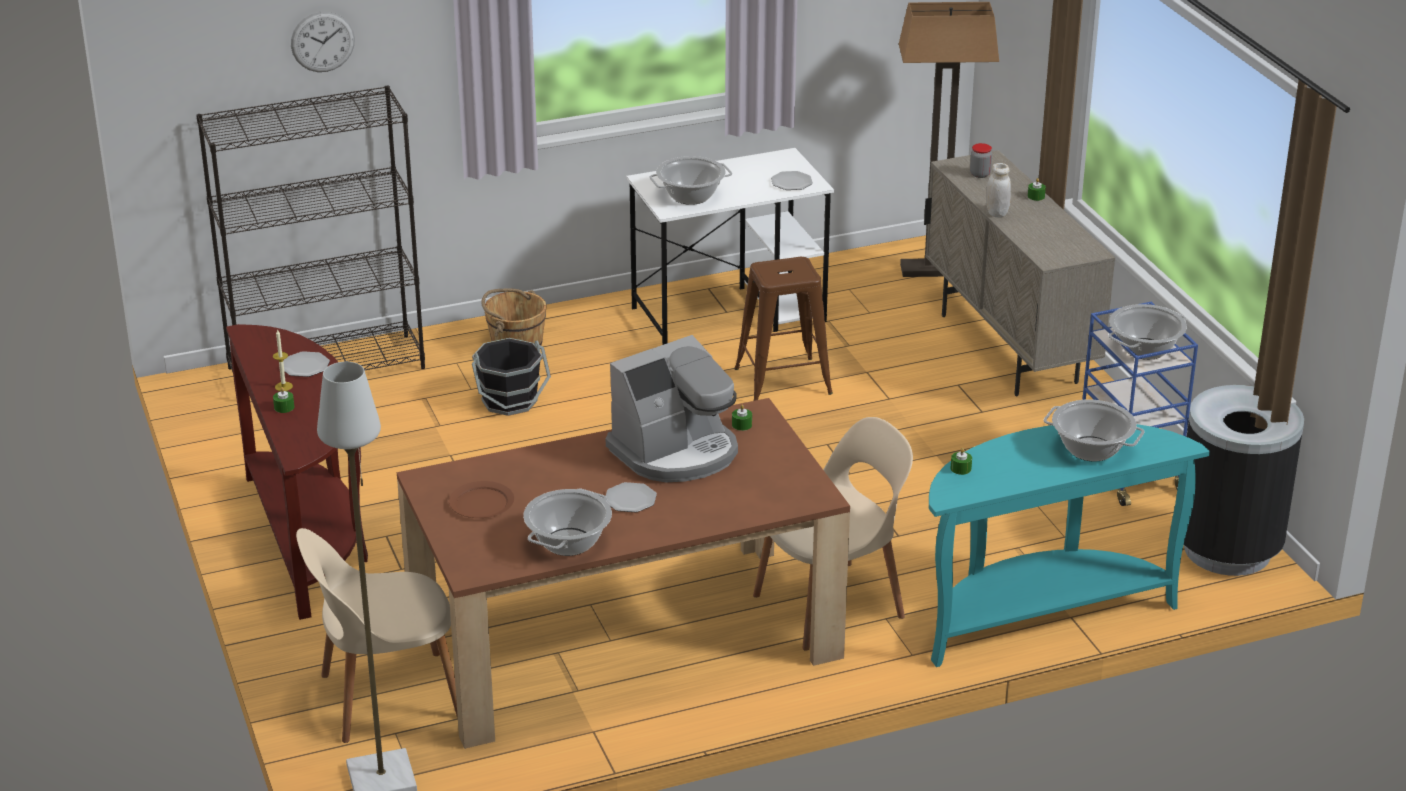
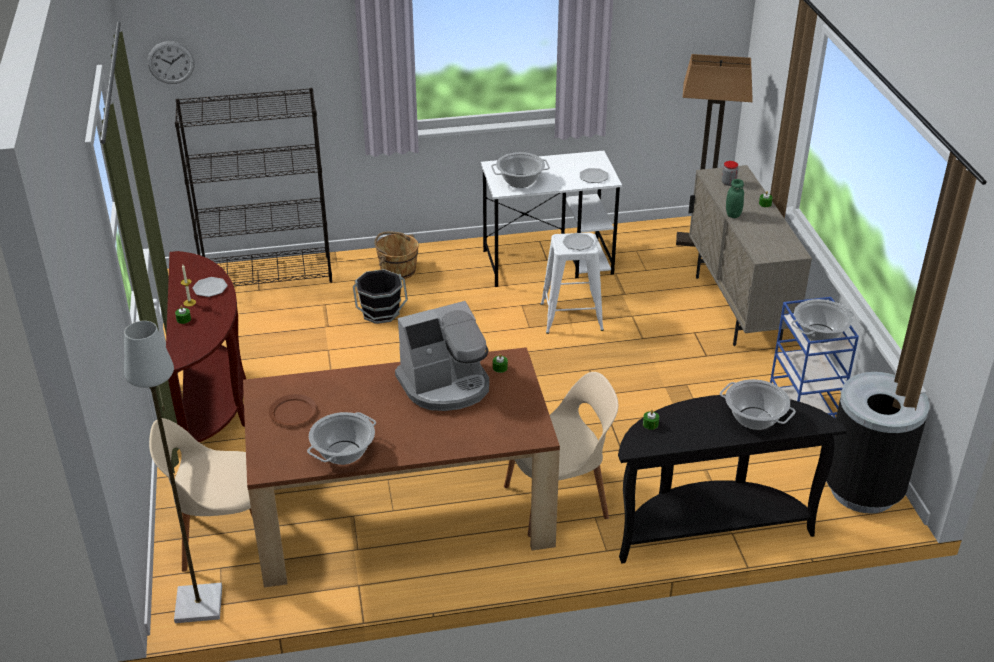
camera: 10 degrees right, 5 degrees up
wall clock [291,11,355,72] -> wall clock moved to [148,41,195,84]
plate [606,482,657,512] -> plate moved to [563,233,594,250]
brown stool [734,257,833,401] -> white stool [540,233,604,334]
turquoise console table [929,424,1210,667] -> black console table [618,394,847,564]
white jar [986,163,1011,217] -> green jar [726,179,744,218]

